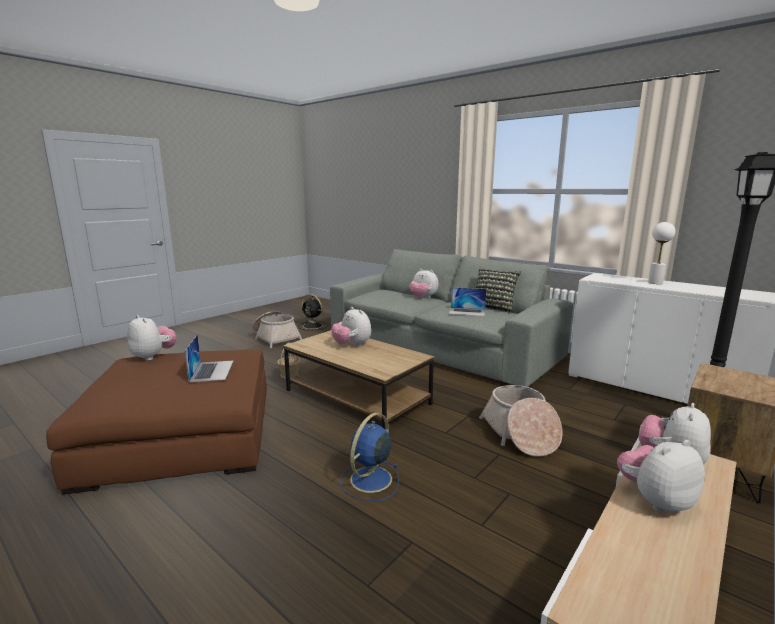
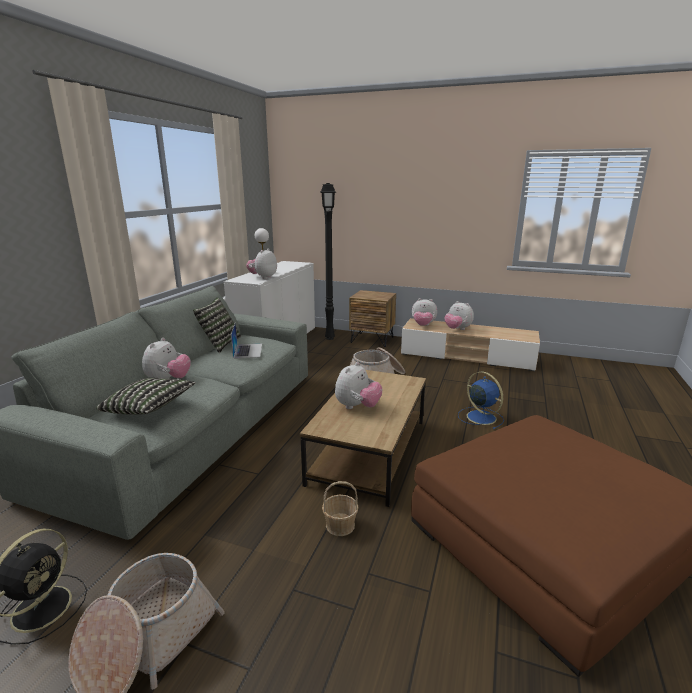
camera: 110 degrees left, 5 degrees up
plush toy [127,315,177,361] -> plush toy moved to [246,248,277,279]
laptop [185,335,233,382] -> none
blue fan [340,413,399,501] -> blue fan turned 135 degrees counterclockwise [458,372,504,429]
none -> pillow [96,378,196,415]

